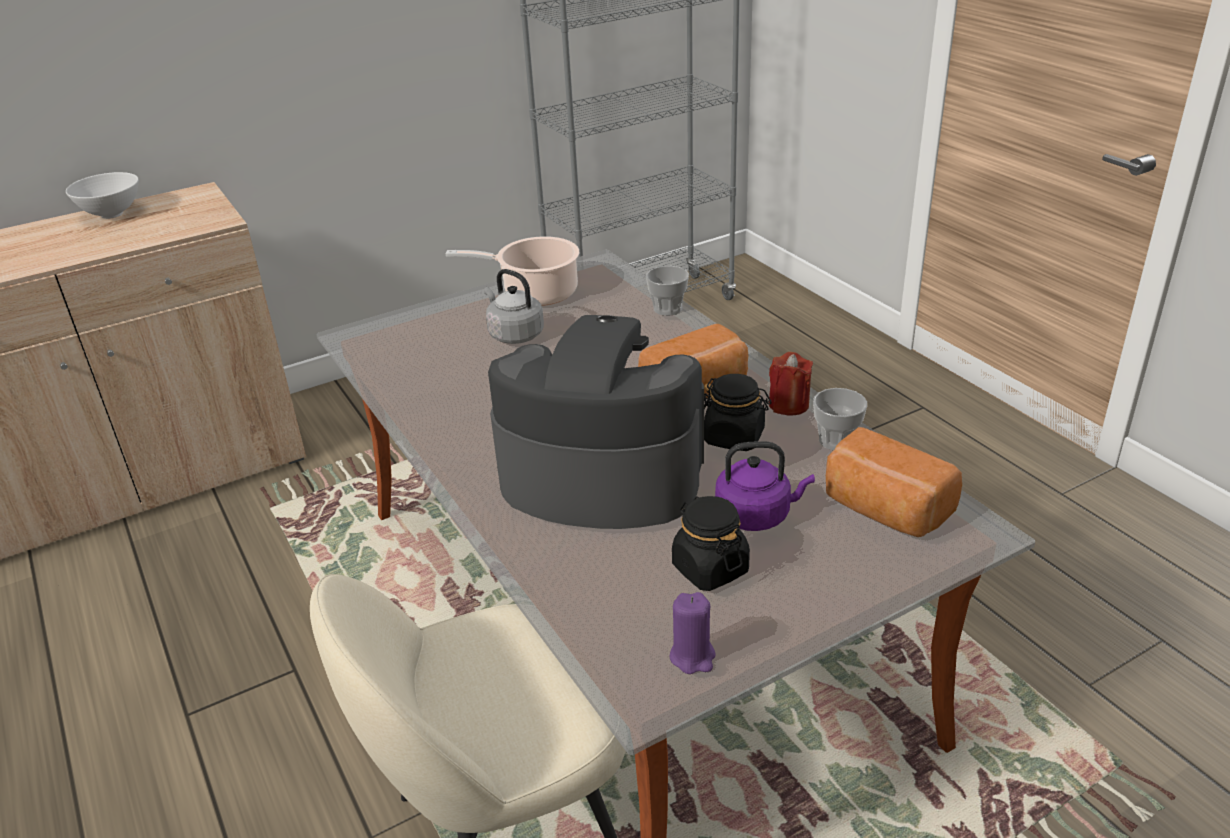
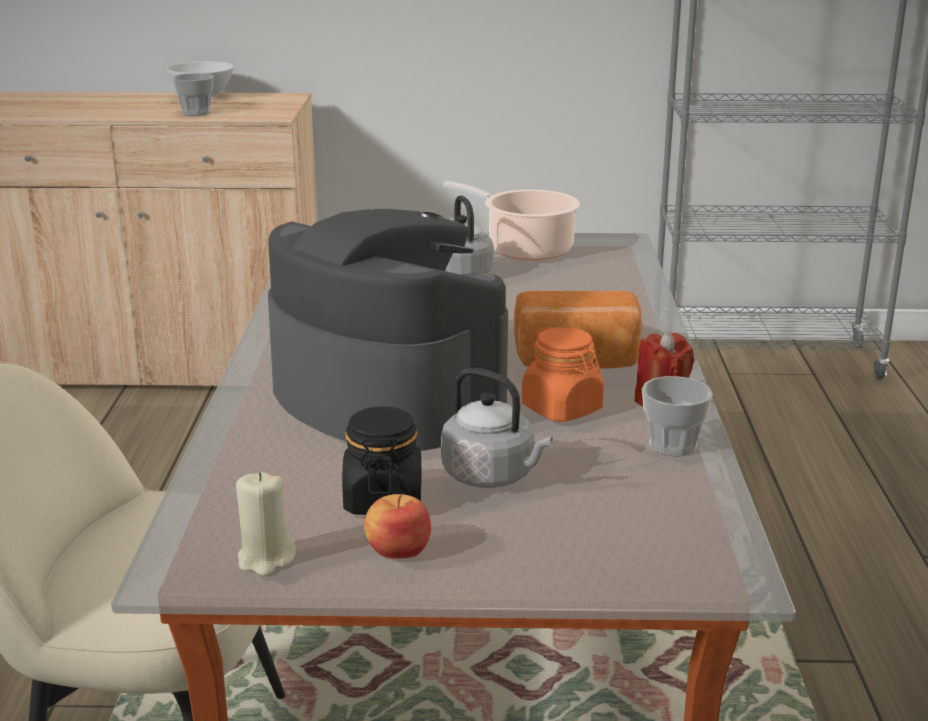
camera: 30 degrees right, 10 degrees down
cup [646,266,689,316] -> cup moved to [173,73,214,116]
purple candle [670,592,716,674] -> beige candle [236,472,296,576]
black jar [704,374,772,451] -> orange jar [522,327,604,422]
purple kettle [715,441,815,531] -> grey kettle [441,368,553,488]
bread [826,427,962,537] -> none
none -> apple [364,494,431,559]

